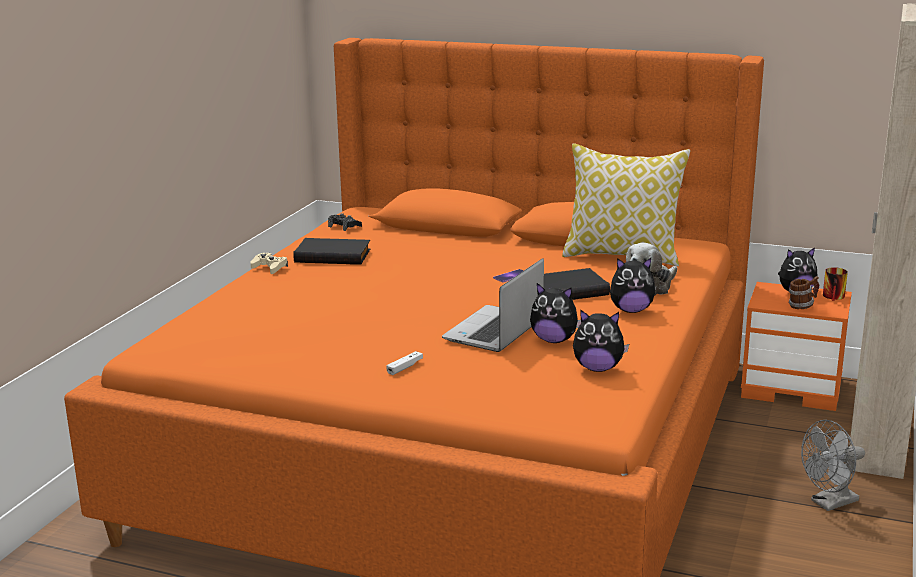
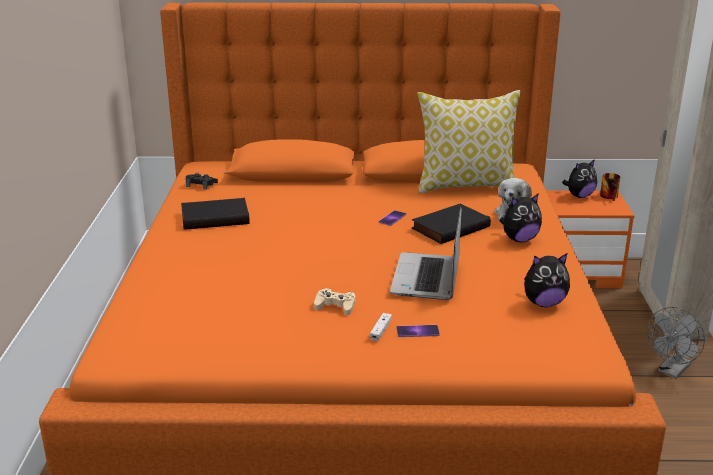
camera: 20 degrees left, 5 degrees up
beige game controller [250,253,288,274] -> beige game controller moved to [314,288,356,316]
plush toy [530,283,581,343] -> none
mug [788,276,819,309] -> none
none -> phone [396,325,440,337]

